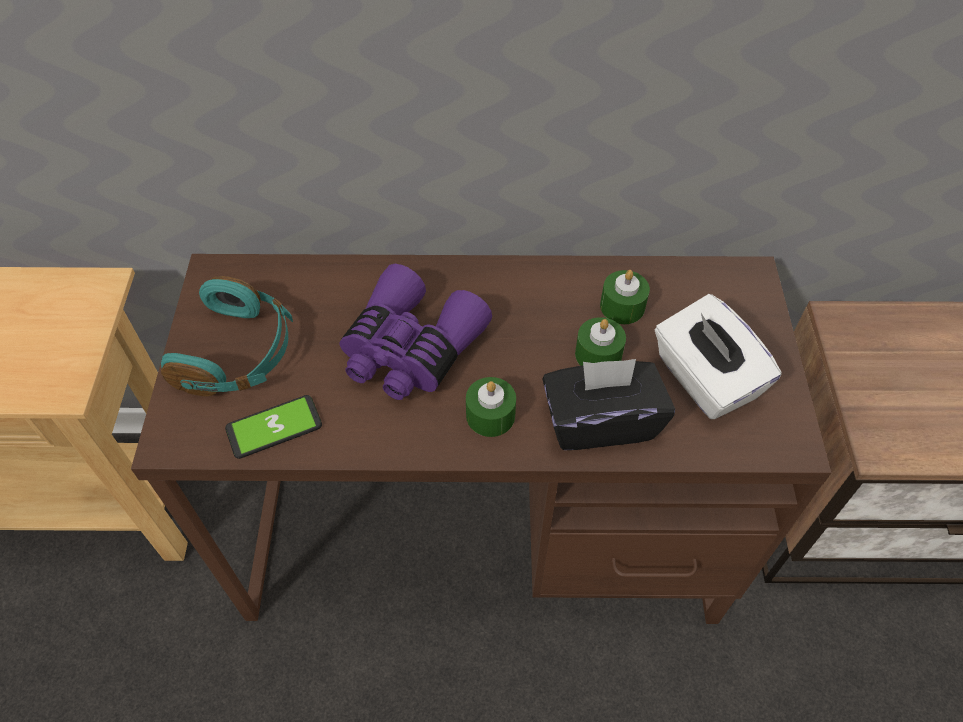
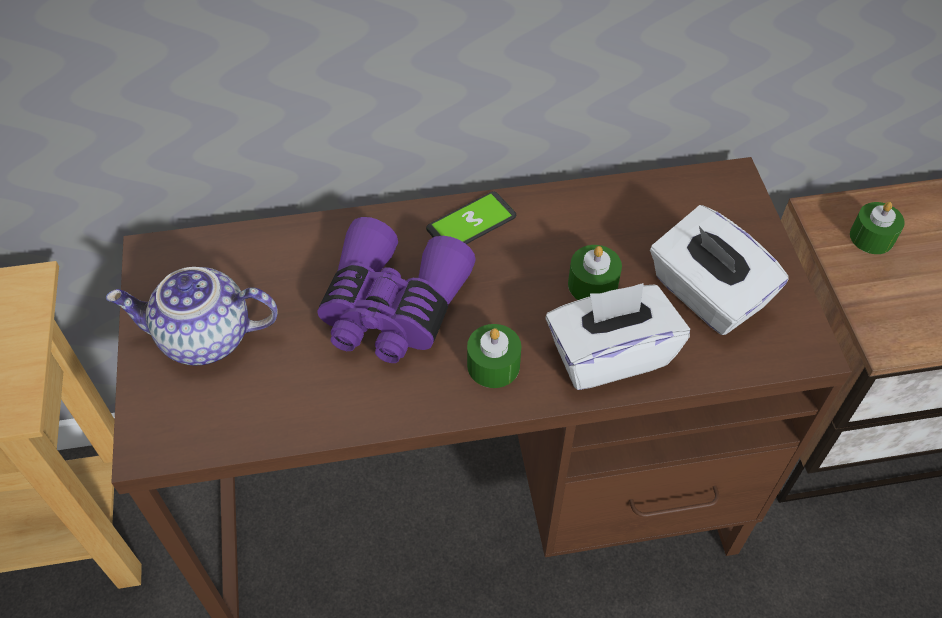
camera: 10 degrees left, 0 degrees up
turquoise headphones [161,276,293,397] -> teapot [106,267,278,366]
phone [225,395,322,459] -> phone moved to [426,191,516,244]
black tissue box [542,359,675,450] -> white tissue box [545,283,690,390]
green candle [600,270,650,324] -> green candle moved to [850,202,905,254]

